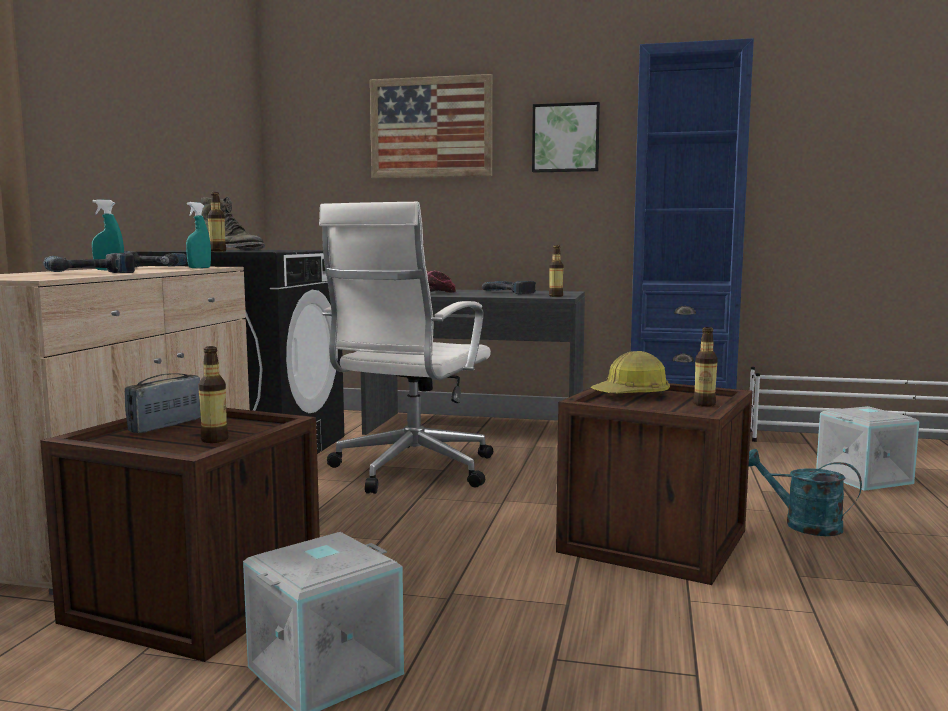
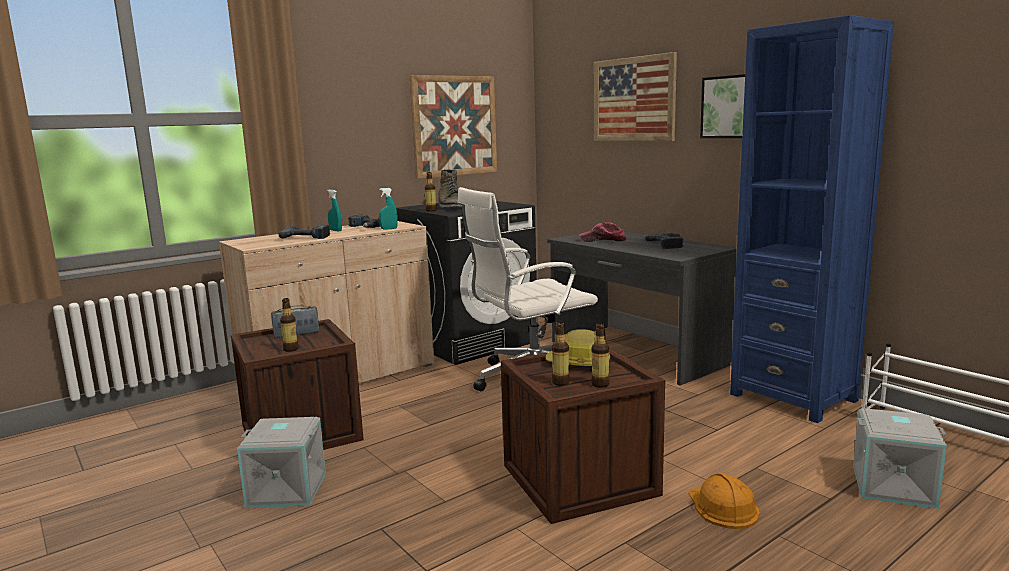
camera: 40 degrees right, 5 degrees up
bottle [549,245,563,297] -> bottle moved to [552,322,570,386]
turquoise watering can [749,449,862,536] -> orange hard hat [688,473,760,529]
none -> picture [410,75,497,179]

